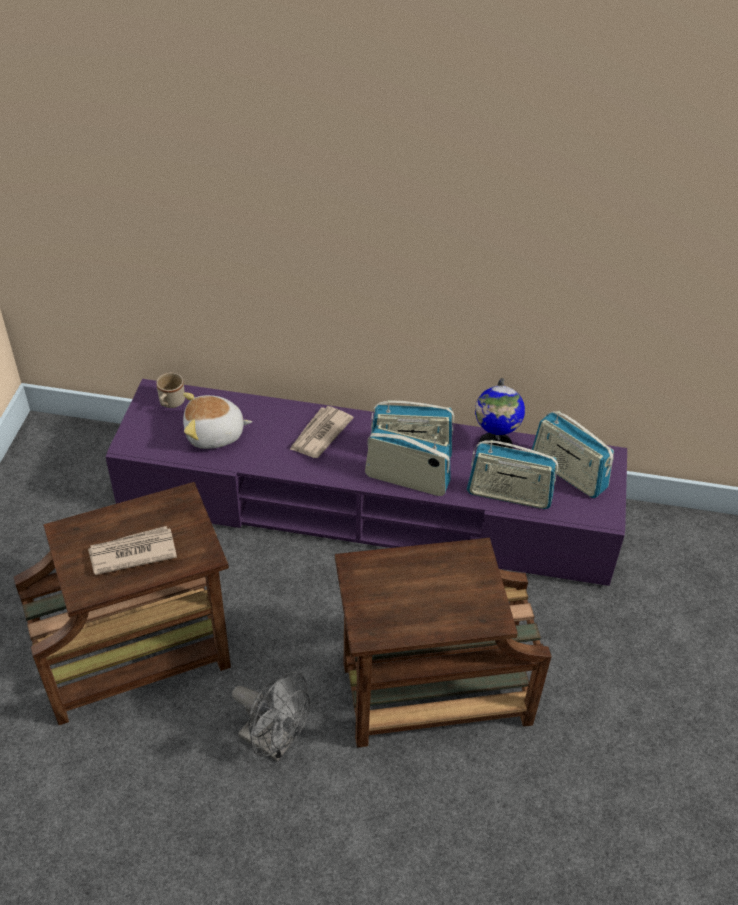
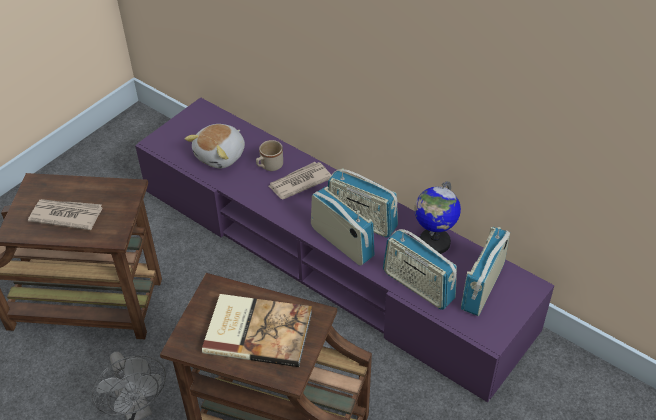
camera: 30 degrees right, 0 degrees up
beige mug [156,373,185,408] -> beige mug moved to [256,140,283,171]
plush toy [183,392,252,449] -> plush toy turned 75 degrees counterclockwise [185,124,245,169]
radio [532,411,614,498] -> radio turned 45 degrees clockwise [461,227,510,316]
none -> book [202,294,312,367]

